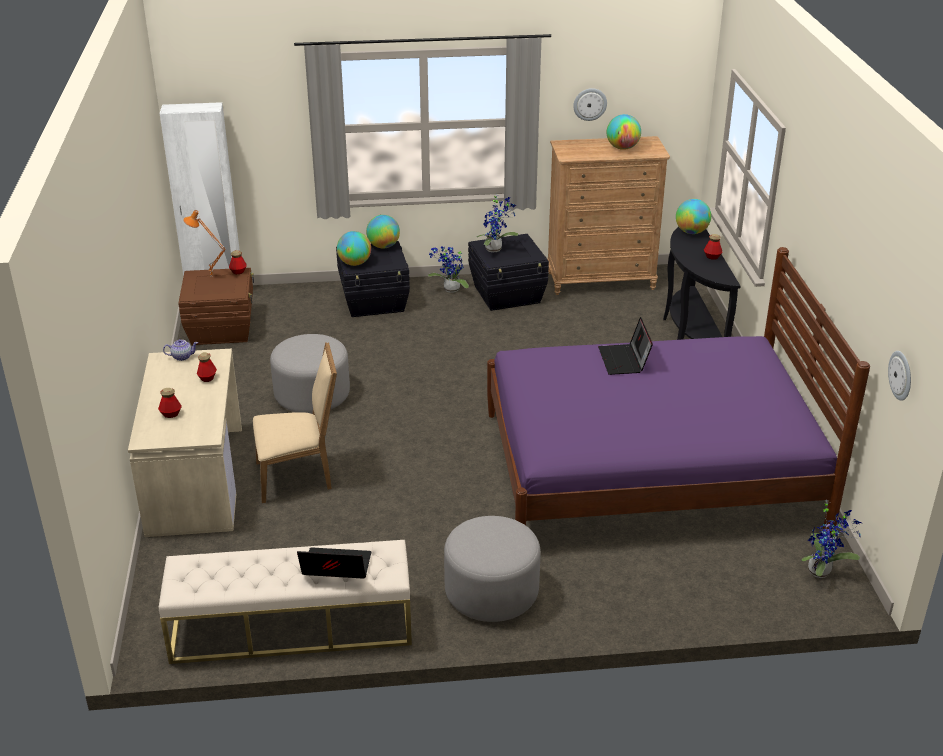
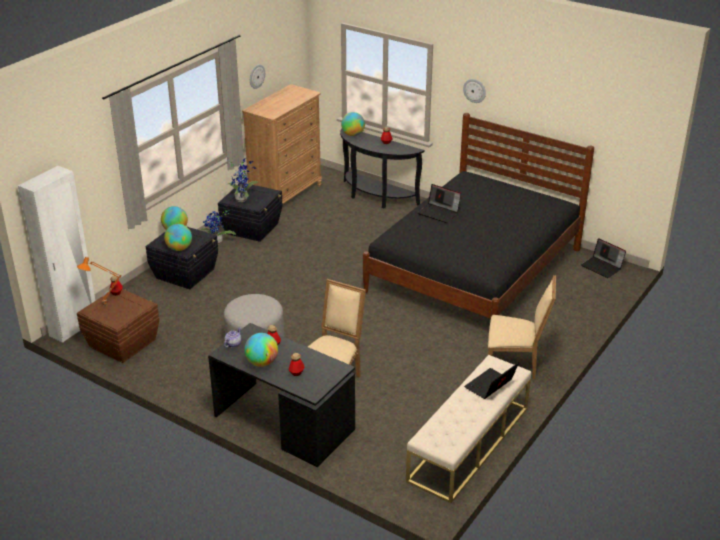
camera: 50 degrees left, 0 degrees up
beige desk [128,349,242,537] -> black desk [208,323,355,467]
grey ottoman [444,516,541,622] -> beige chair [487,275,556,379]
purple bed [487,247,870,533] -> black bed [363,113,594,321]
globe [607,114,641,150] -> globe moved to [244,333,278,367]
potted plant [801,500,862,578] -> laptop [581,238,626,278]
wall clock [888,351,911,401] -> wall clock moved to [463,79,486,103]

